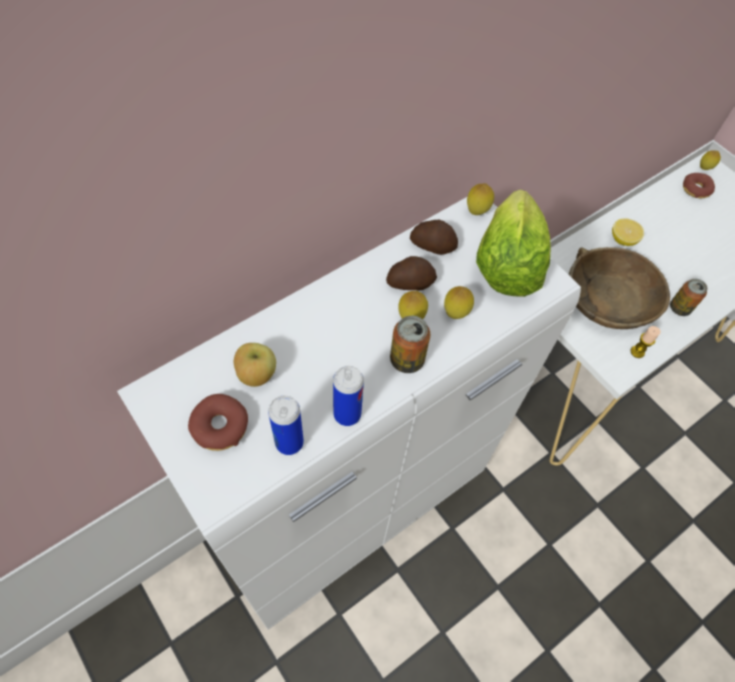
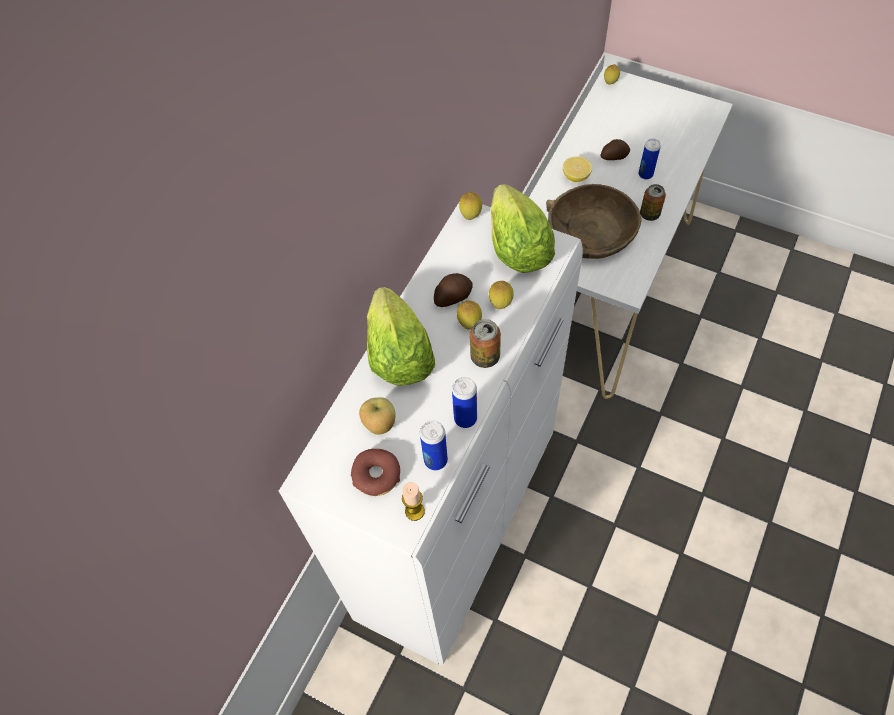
camera: 20 degrees left, 0 degrees up
potato [410,220,458,255] -> potato moved to [600,139,630,160]
candle [631,326,661,358] -> candle moved to [402,482,425,521]
donut [683,173,715,199] -> none
none -> lettuce [367,287,435,386]
none -> can [639,139,661,180]

